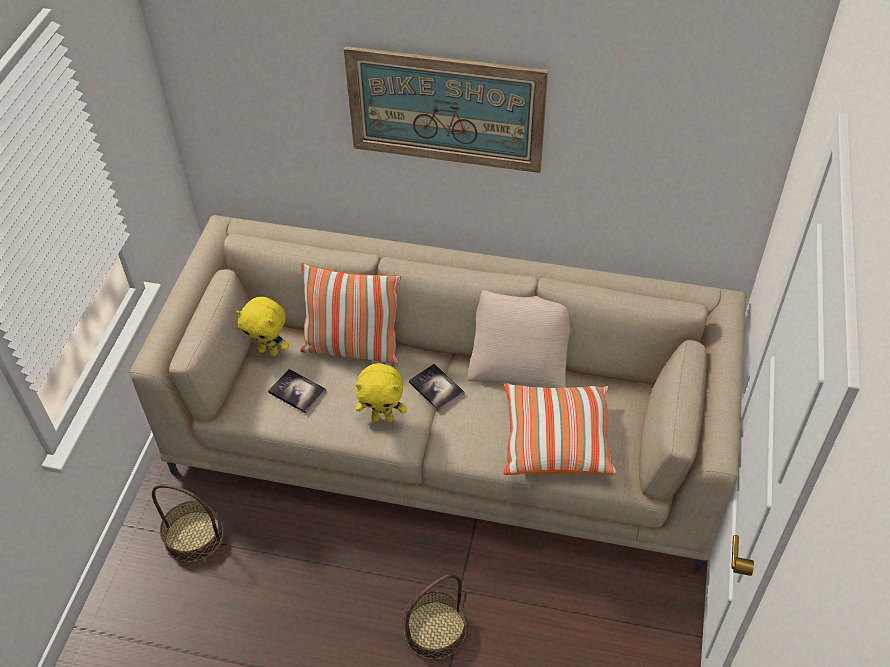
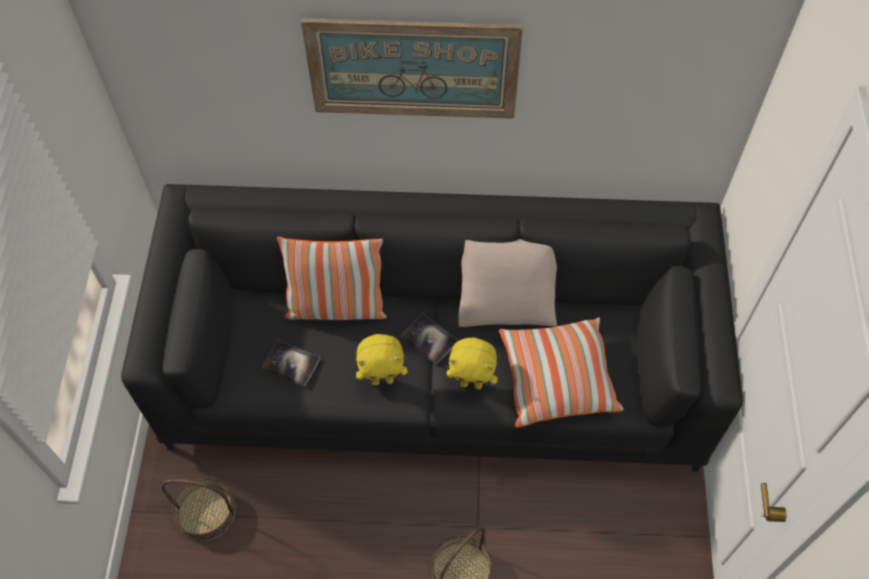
camera: 10 degrees left, 10 degrees up
beige sofa [130,215,746,571] -> black sofa [121,184,743,472]
yellow plush toy [236,297,289,356] -> yellow plush toy moved to [446,338,498,390]

